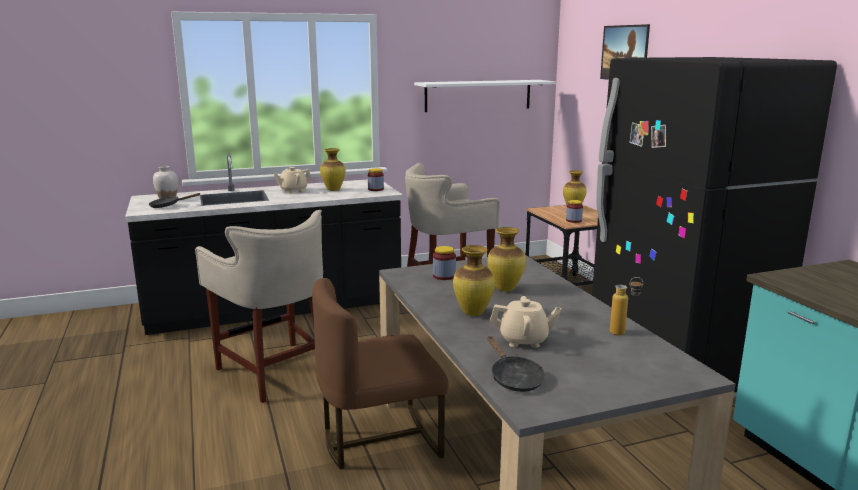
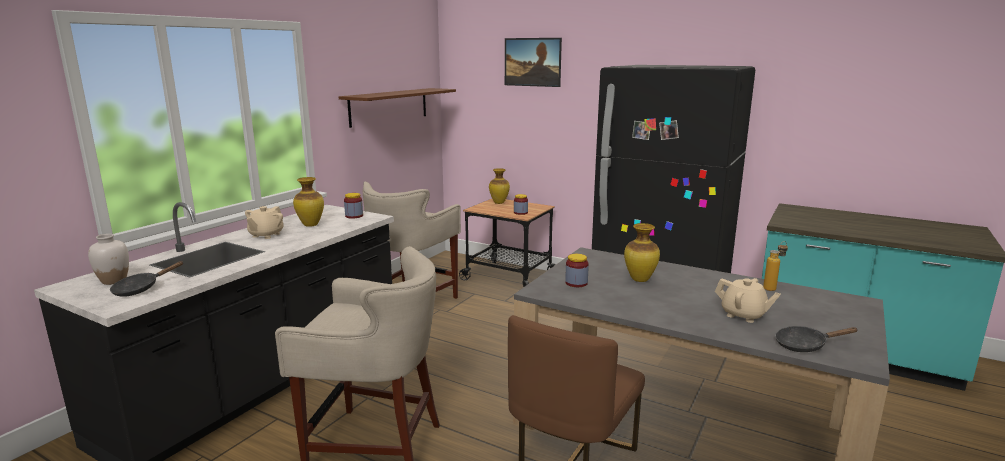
camera: 40 degrees left, 0 degrees up
white shelf [414,80,556,112] -> brown shelf [339,88,456,128]
vase [453,245,495,316] -> none
black frying pan [487,336,545,392] -> black frying pan turned 150 degrees clockwise [775,326,858,352]
beige teapot [490,296,562,348] -> beige teapot turned 75 degrees clockwise [715,278,781,323]

